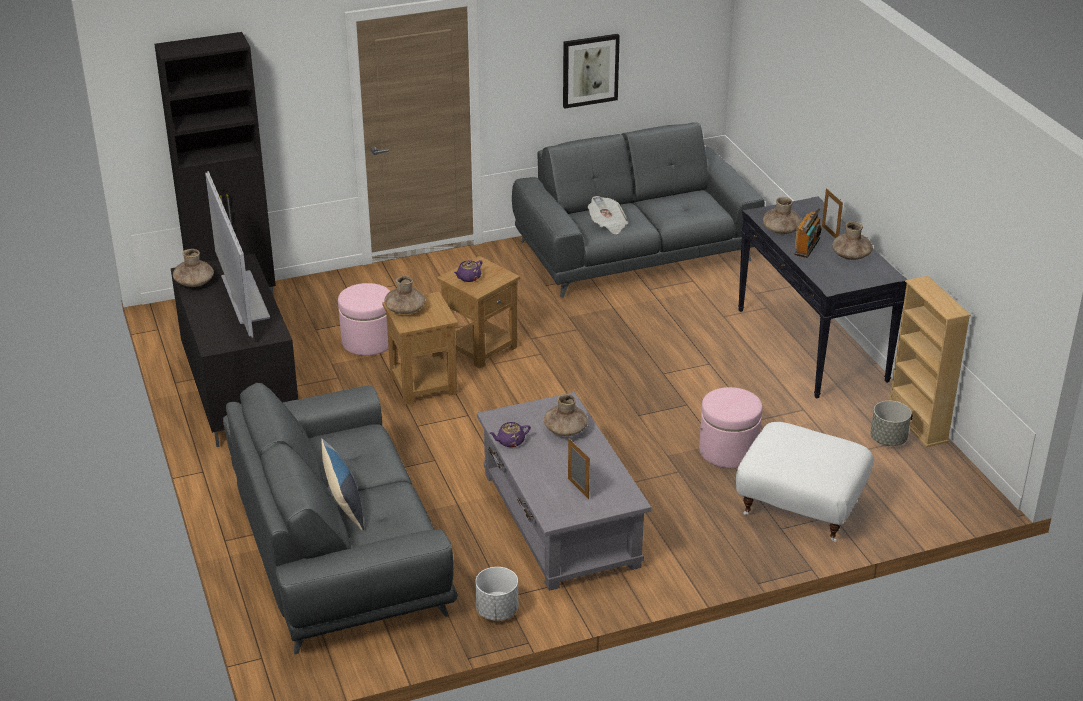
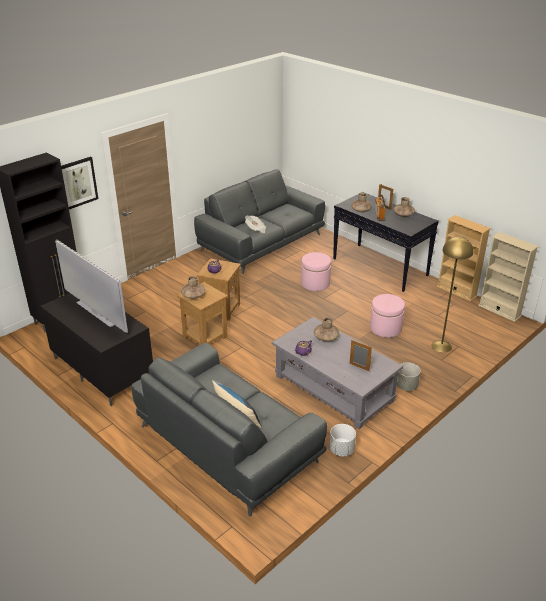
camera: 25 degrees left, 0 degrees up
brown vase [173,249,214,287] -> none
pink ottoman [338,283,390,356] -> pink ottoman moved to [301,252,331,291]
picture [563,34,620,109] -> picture moved to [61,156,98,209]
white ottoman [736,422,874,542] -> yellow floor lamp [431,237,473,353]
grey planter [871,401,912,446] -> grey planter moved to [397,362,420,391]
none -> beige bookcase [478,232,539,322]

